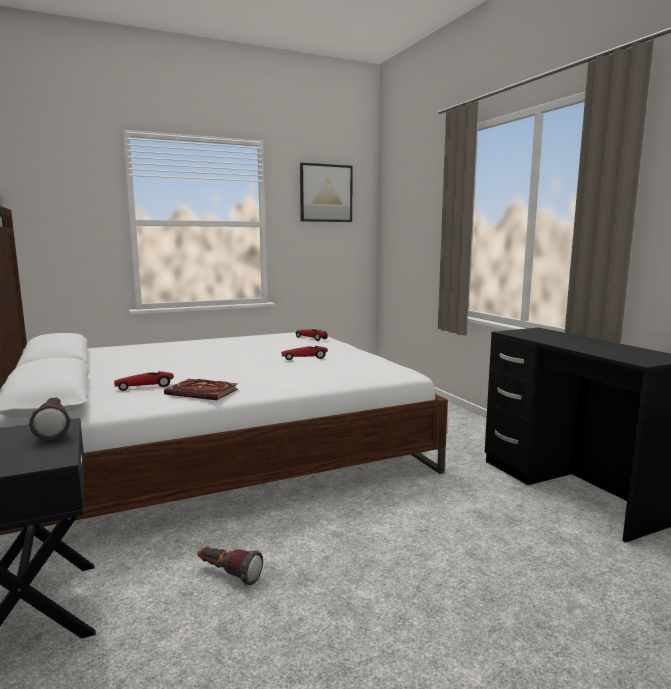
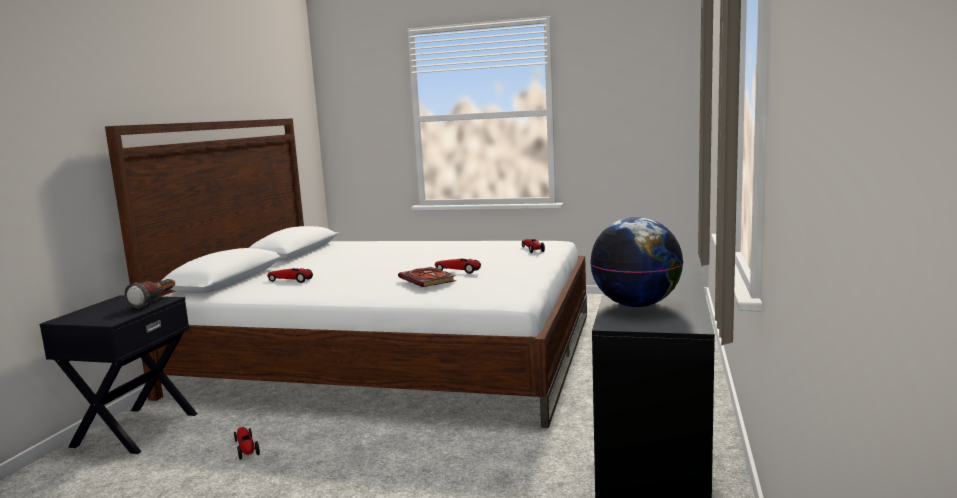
camera: 40 degrees right, 0 degrees up
book [164,379,238,400] -> book moved to [398,267,456,287]
flashlight [197,547,263,585] -> toy car [234,427,260,460]
picture [300,163,353,222] -> none
none -> globe [590,217,683,307]

